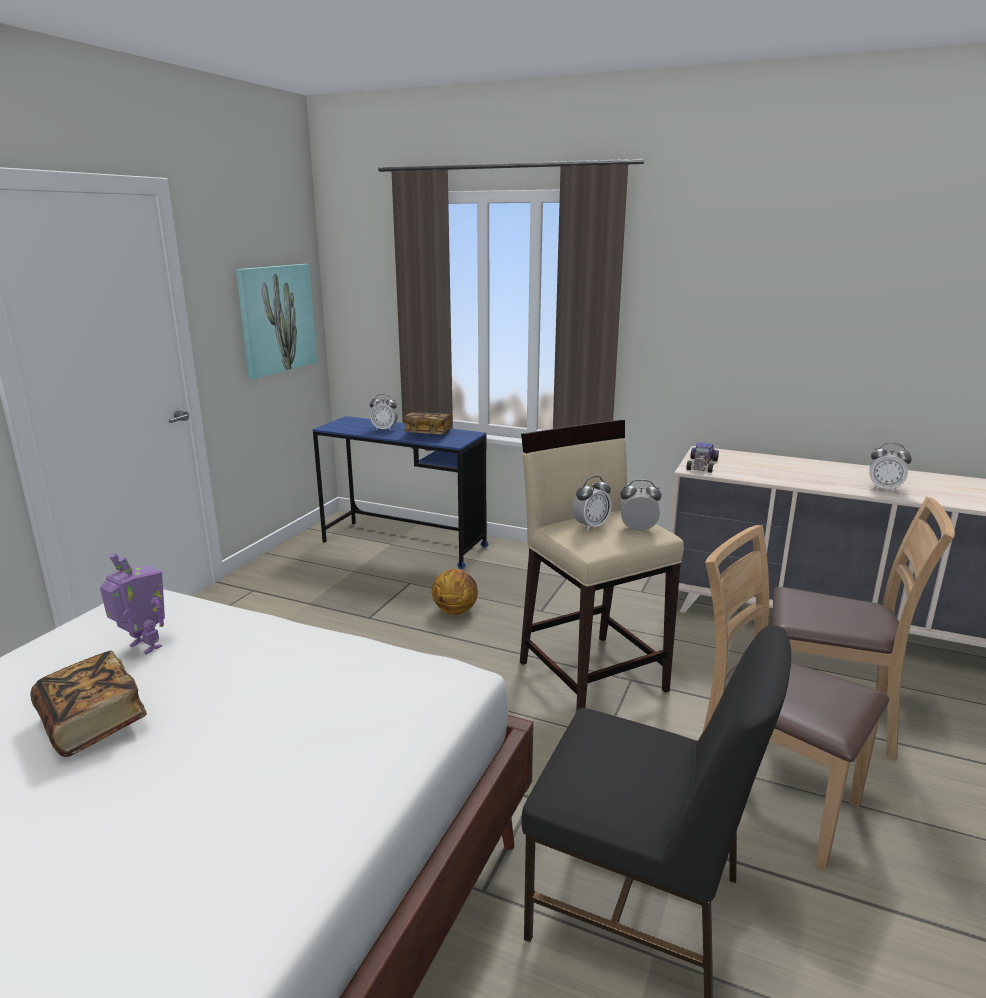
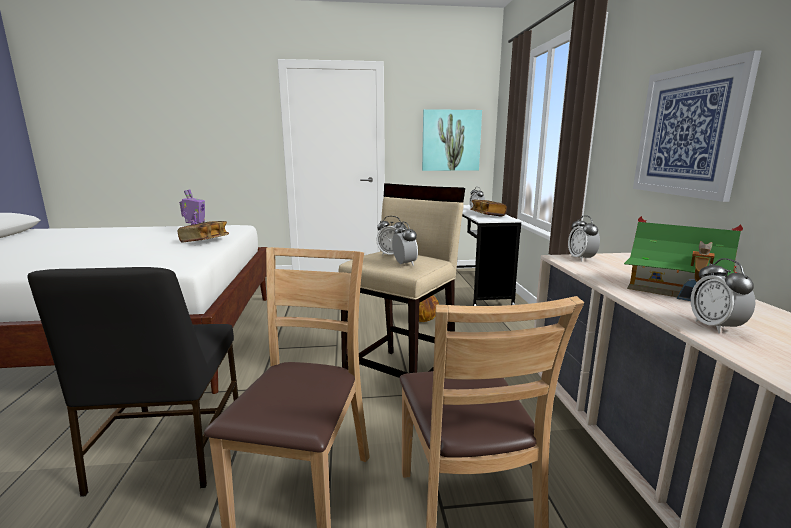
camera: 60 degrees right, 5 degrees down
book [30,651,147,757] -> book moved to [177,221,229,243]
blue desk [312,416,488,569] -> white desk [457,205,521,306]
toy car [686,442,719,473] -> alarm clock [568,215,600,262]
none -> toy house [624,216,743,301]
none -> picture [633,50,761,202]

